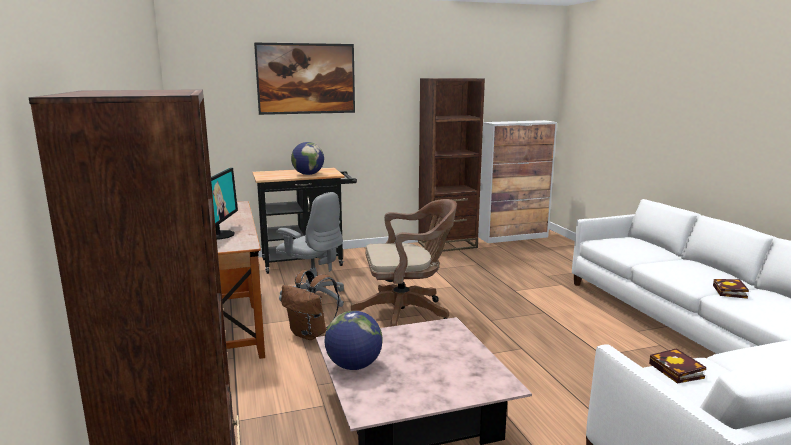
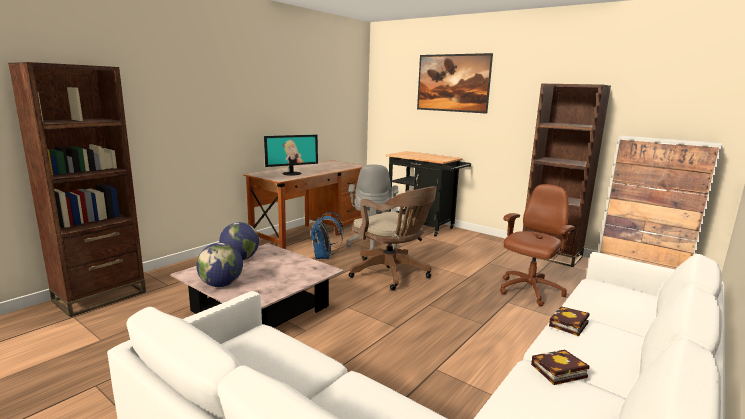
camera: 55 degrees right, 0 degrees up
brown backpack [281,270,339,340] -> blue backpack [310,212,344,259]
globe [291,142,324,175] -> globe moved to [196,243,243,287]
book [649,348,706,384] -> book moved to [549,306,590,336]
none -> brown office chair [500,184,575,306]

